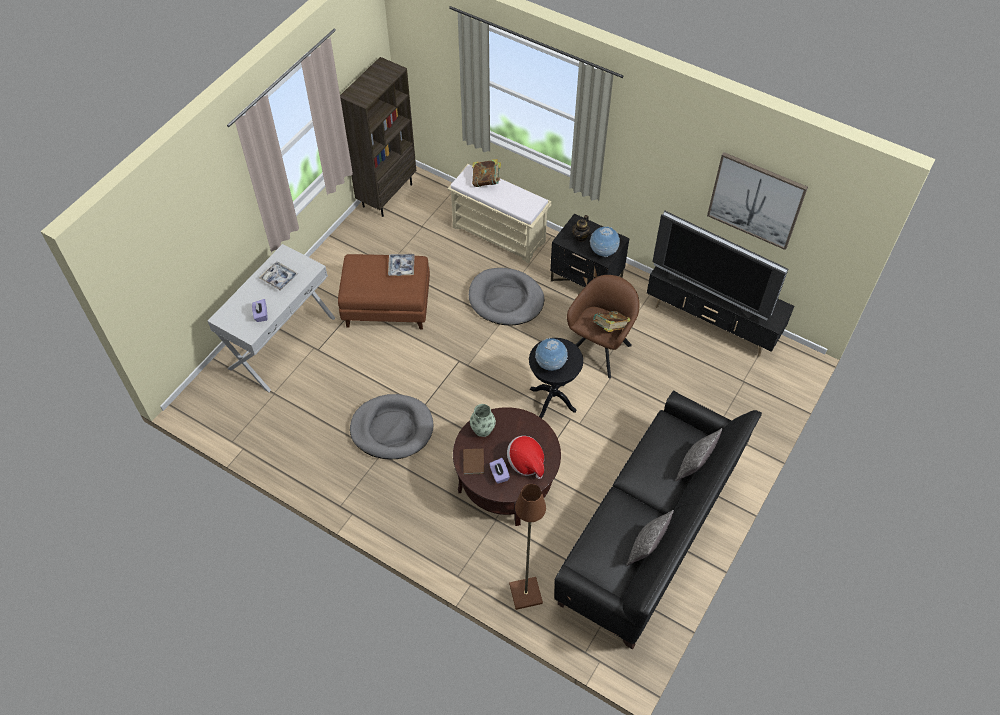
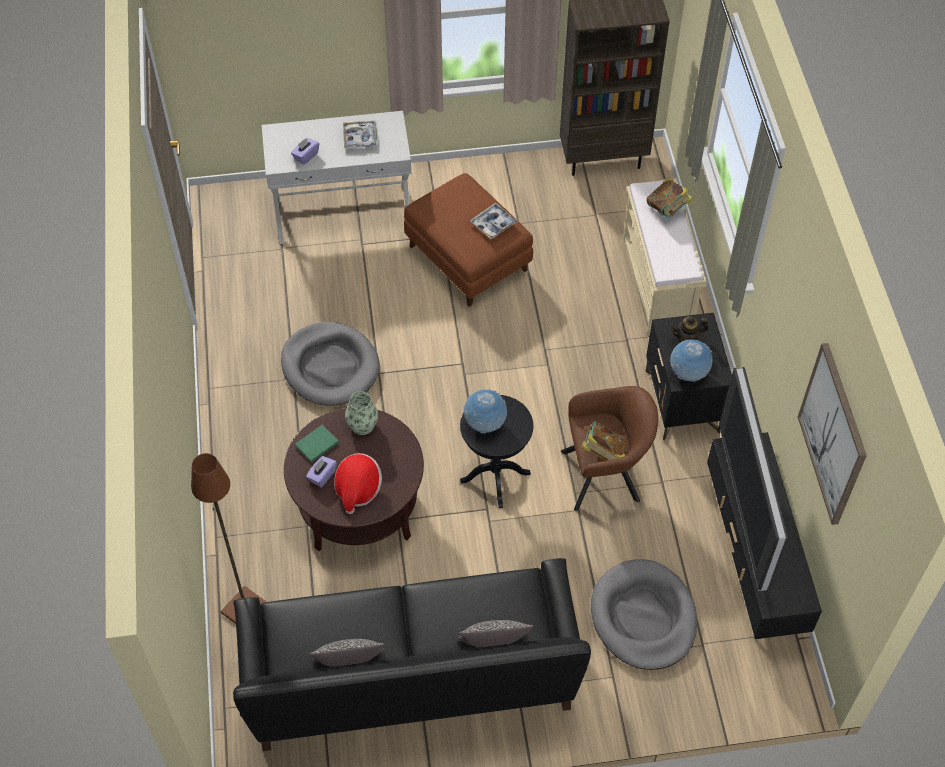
camera: 50 degrees right, 0 degrees up
brown book [463,449,484,475] -> green book [296,425,339,462]
grey dog bed [469,268,544,326] -> grey dog bed moved to [591,559,697,670]

